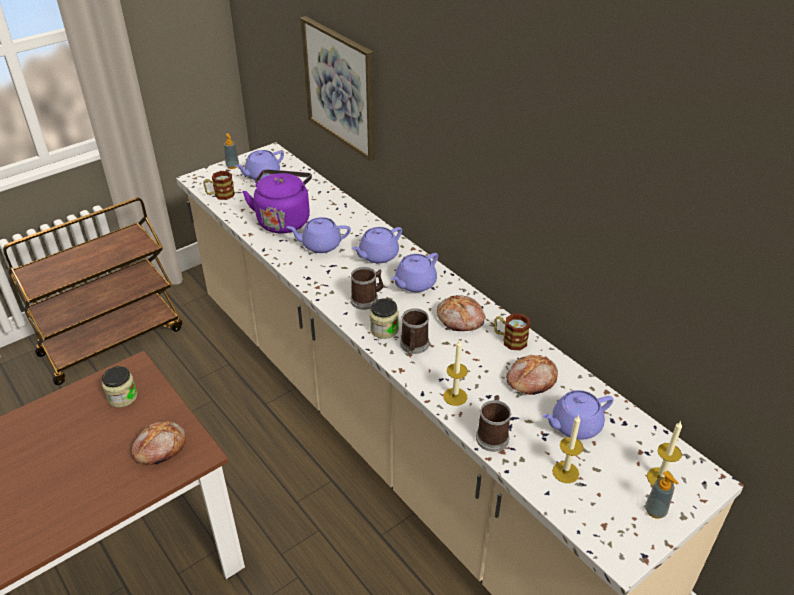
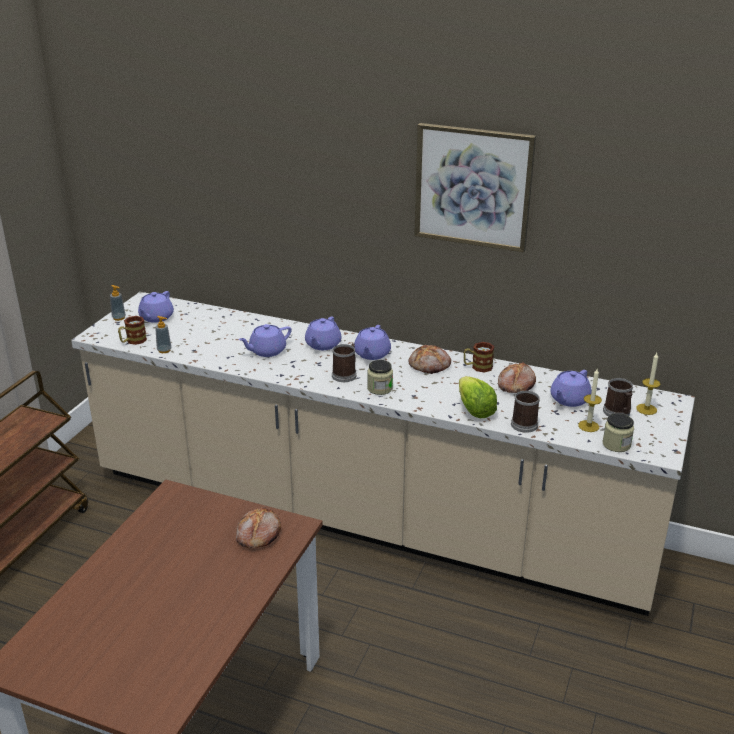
camera: 30 degrees left, 10 degrees down
jar [102,366,137,407] -> jar moved to [603,413,634,452]
purple kettle [242,170,312,234] -> none
picture [300,16,375,161] -> picture moved to [414,123,536,253]
mug [400,308,429,354] -> mug moved to [603,378,633,416]
candle [443,340,468,406] -> lettuce [459,376,497,418]
soap dispenser [645,471,678,519] -> soap dispenser moved to [155,316,171,353]

